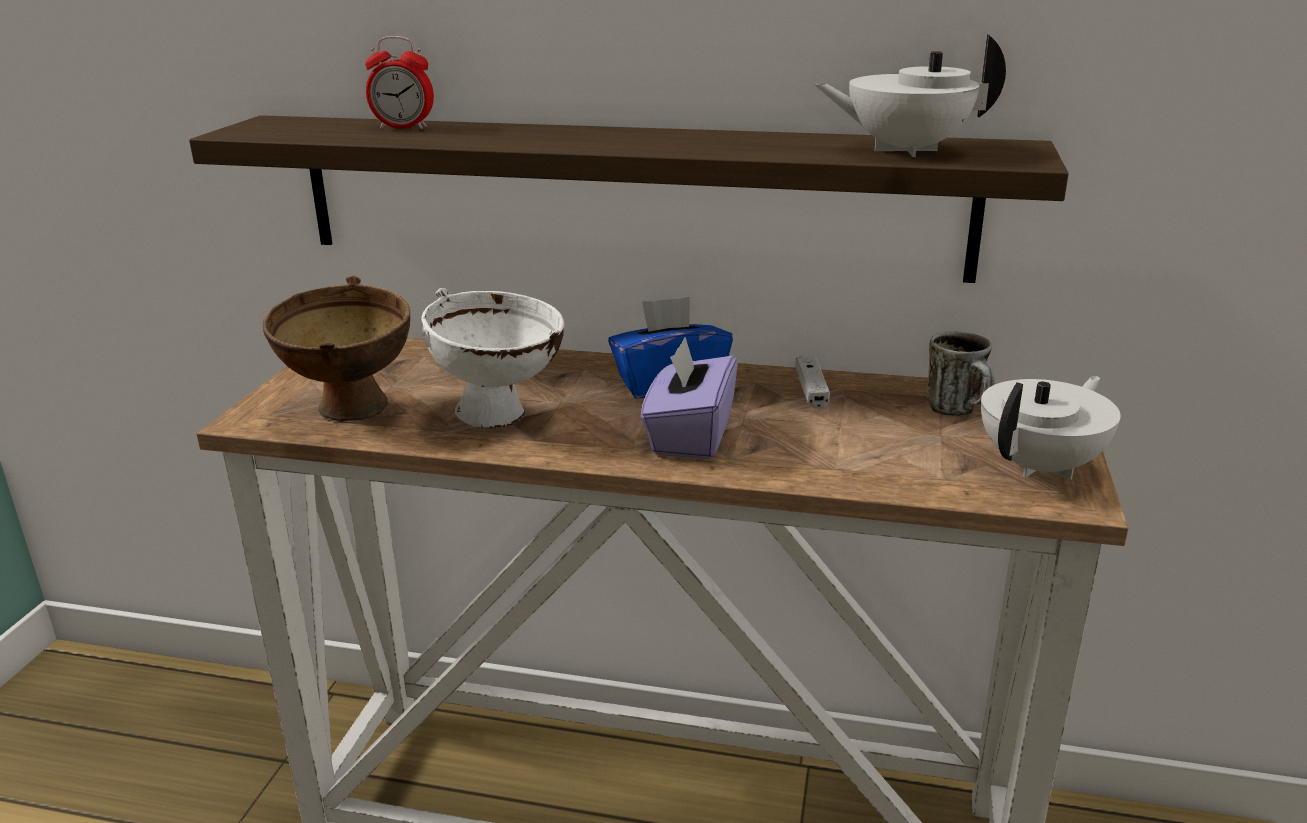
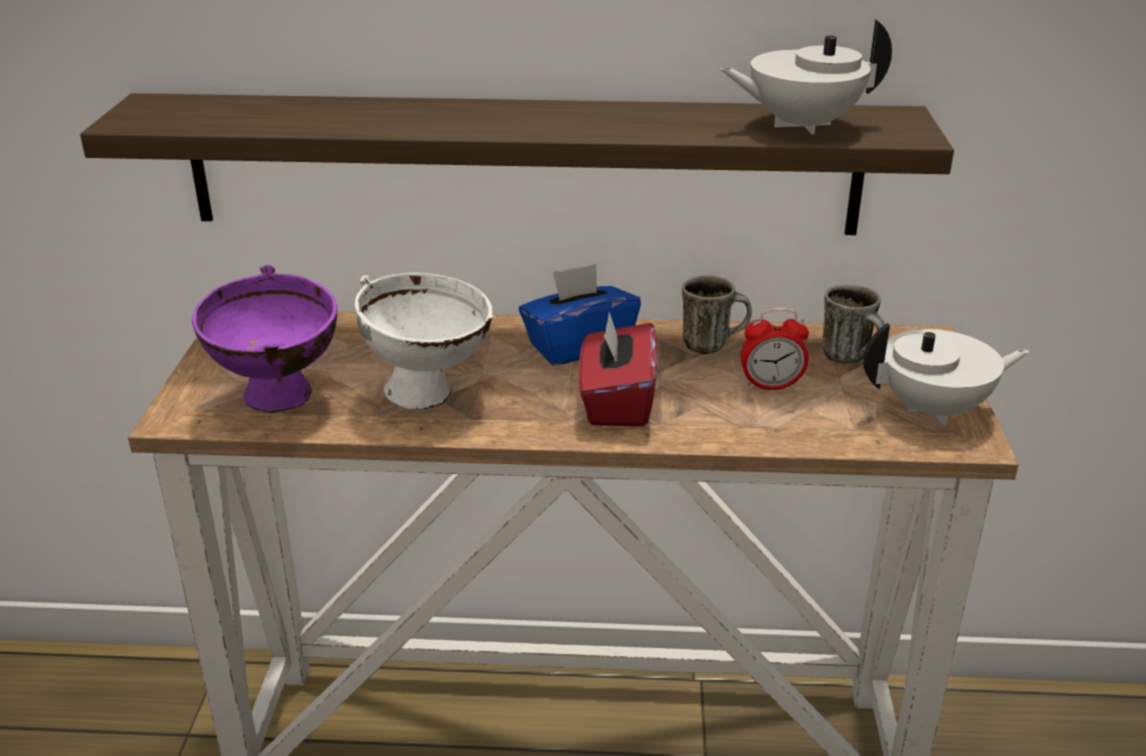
camera: 10 degrees left, 5 degrees up
brown bowl [262,276,410,422] -> purple bowl [192,265,337,413]
alarm clock [365,36,434,129] -> alarm clock moved to [741,308,809,390]
purple tissue box [641,337,738,460] -> red tissue box [579,312,657,427]
white game controller [795,356,830,408] -> mug [682,275,752,354]
white teapot [981,376,1121,480] -> white teapot turned 45 degrees clockwise [863,323,1030,426]

